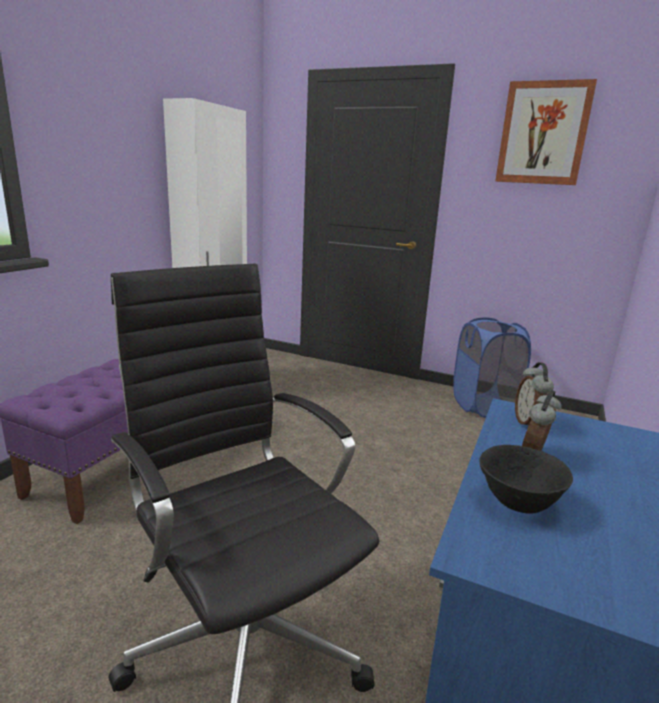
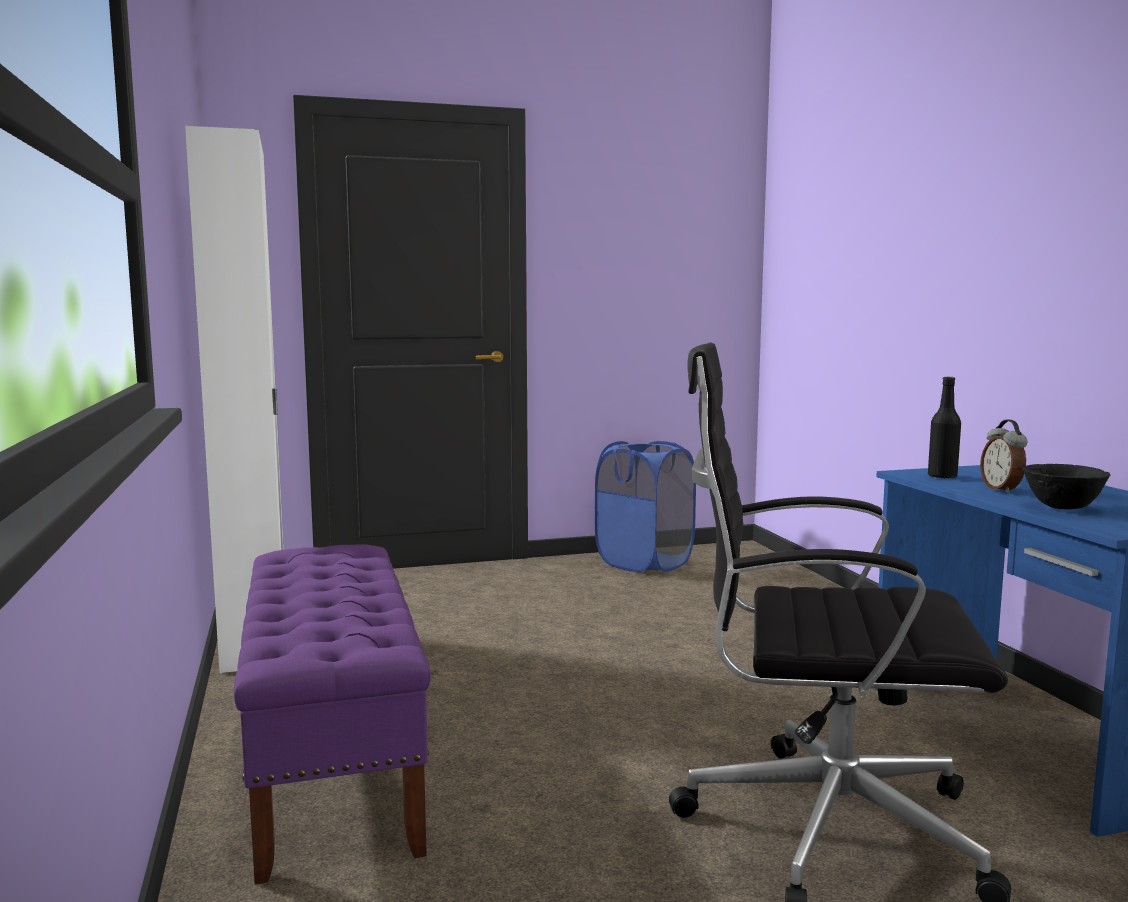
camera: 40 degrees left, 10 degrees down
picture [495,79,597,185] -> none
alarm clock [515,362,554,426] -> black bottle [928,377,961,479]

